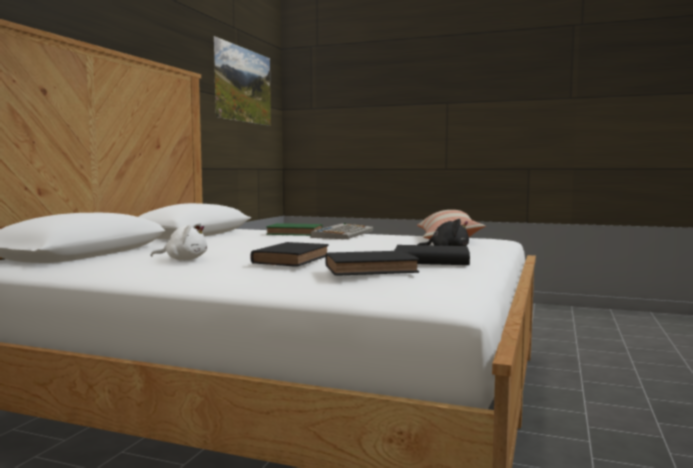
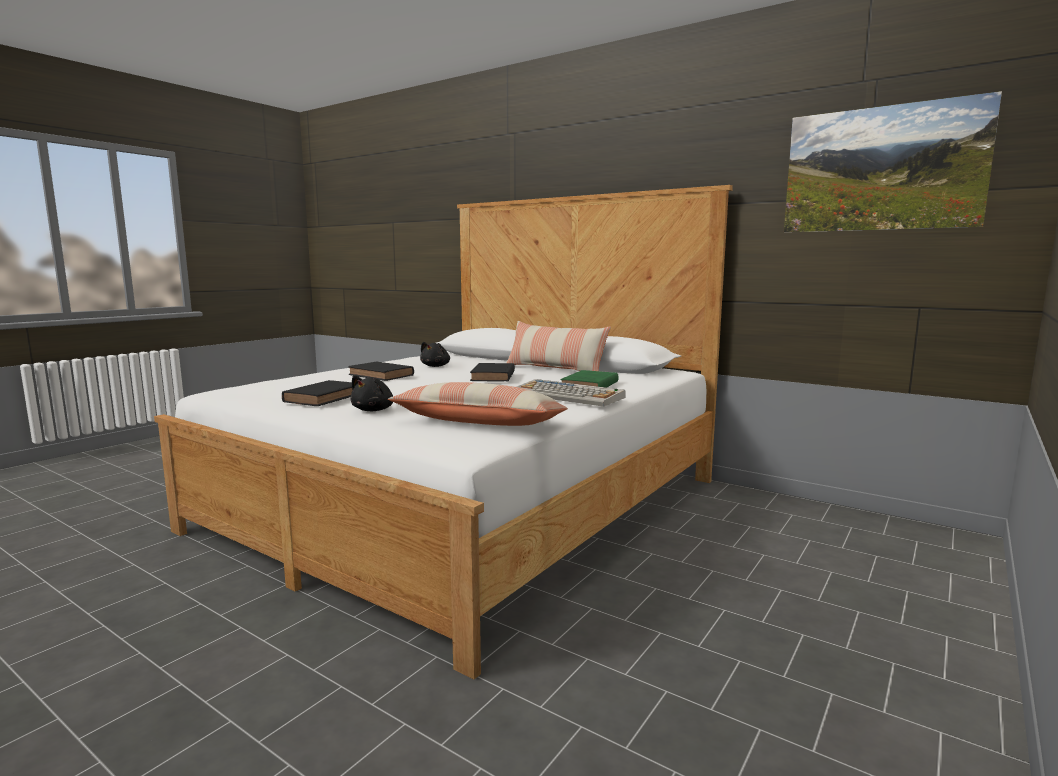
camera: 105 degrees right, 5 degrees up
white plush toy [151,223,207,260] -> black plush toy [420,342,450,367]
black book [326,251,419,276] -> black book moved to [470,363,515,382]
none -> pillow [506,321,611,371]

